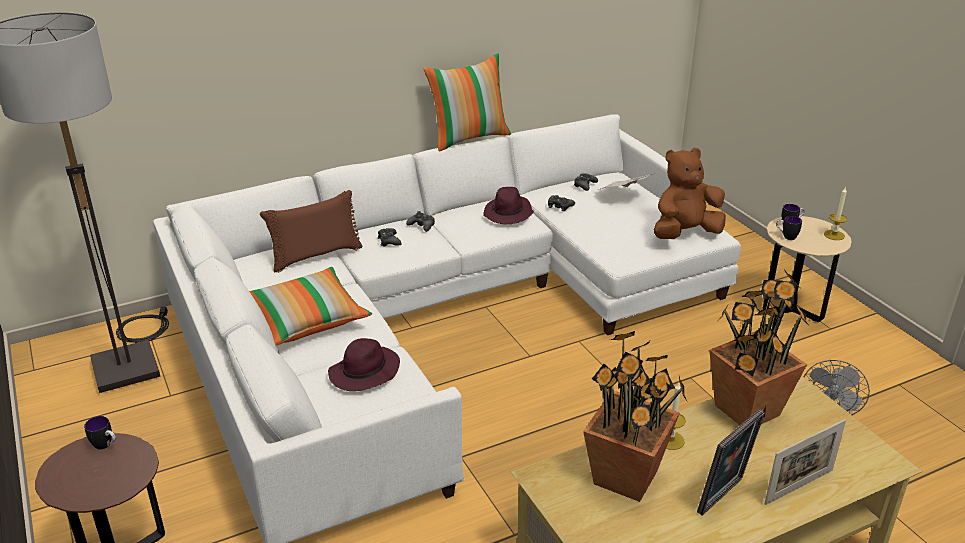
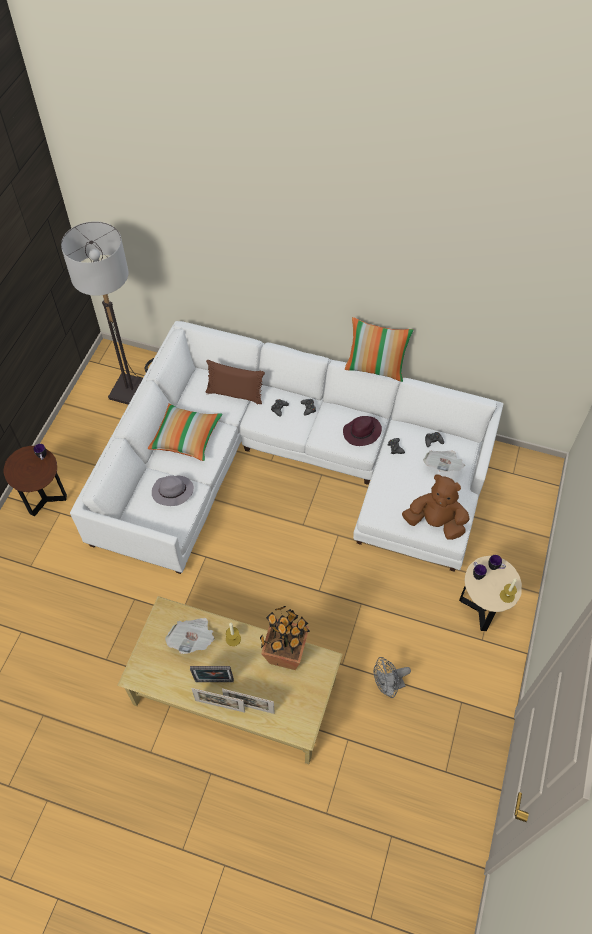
camera: 45 degrees right, 25 degrees up
purple hat [328,338,400,391] -> grey hat [152,475,194,506]
potted plant [583,331,687,502] -> newspaper [165,618,215,654]
none -> picture frame [191,688,245,713]

